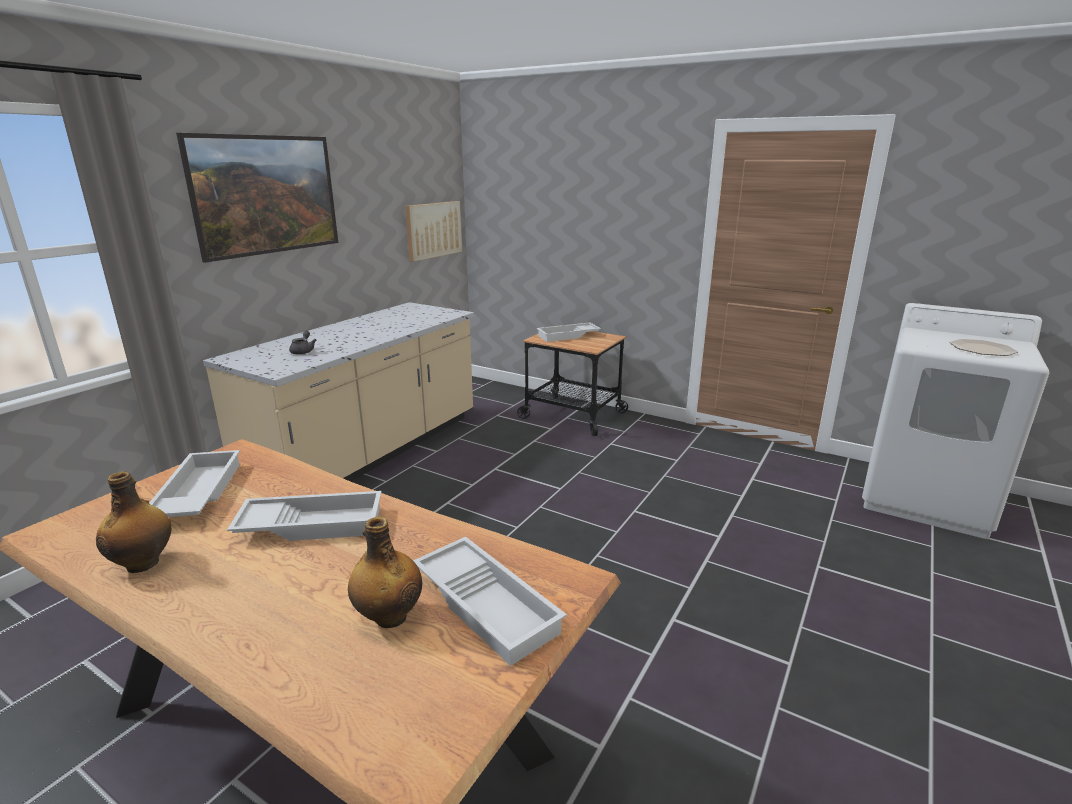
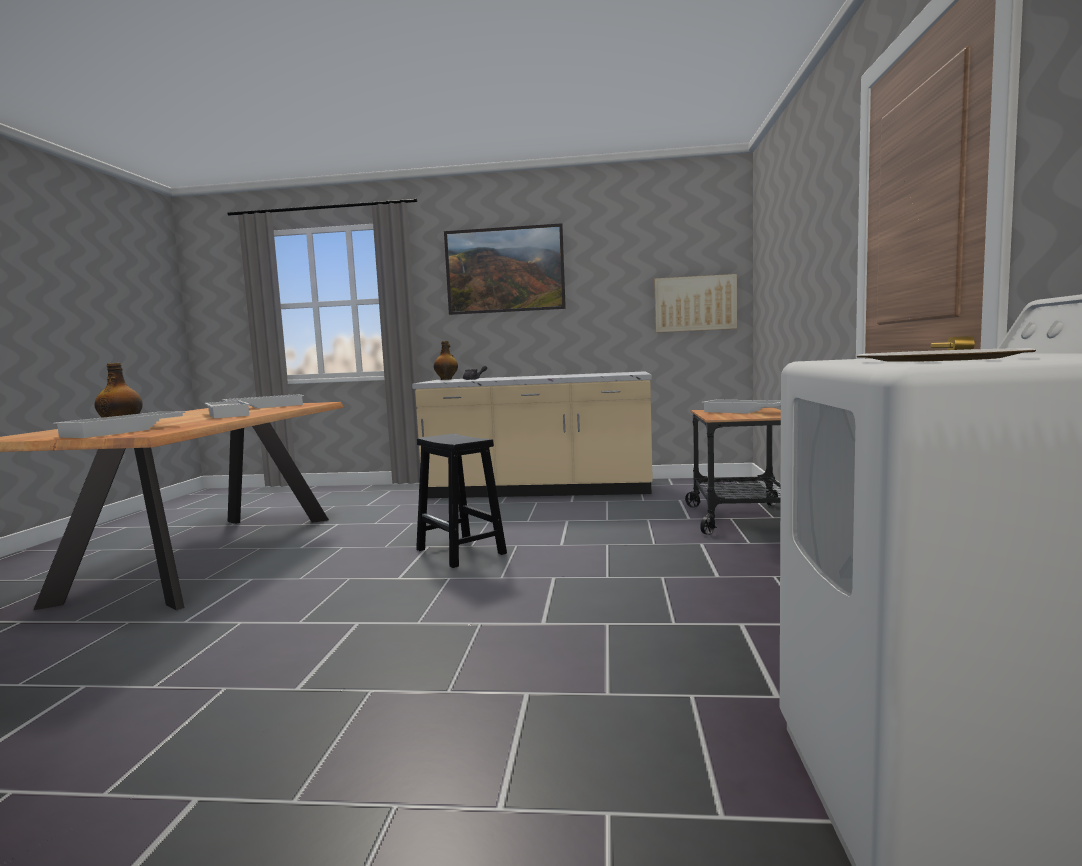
camera: 65 degrees right, 15 degrees down
bottle [96,471,171,573] -> bottle moved to [434,341,458,380]
none -> black stool [416,434,507,568]

